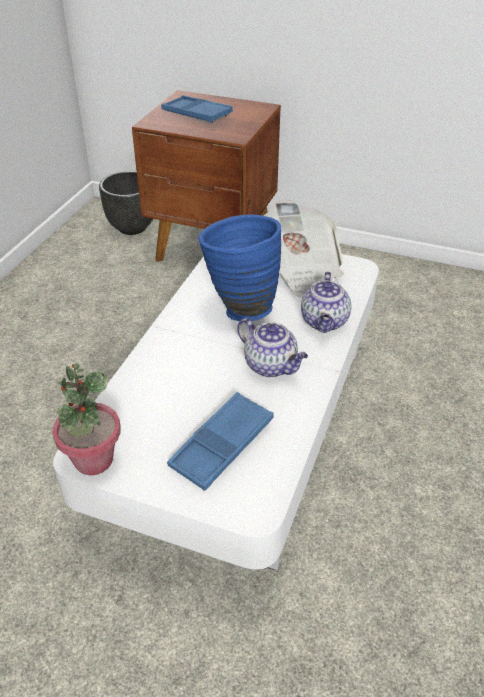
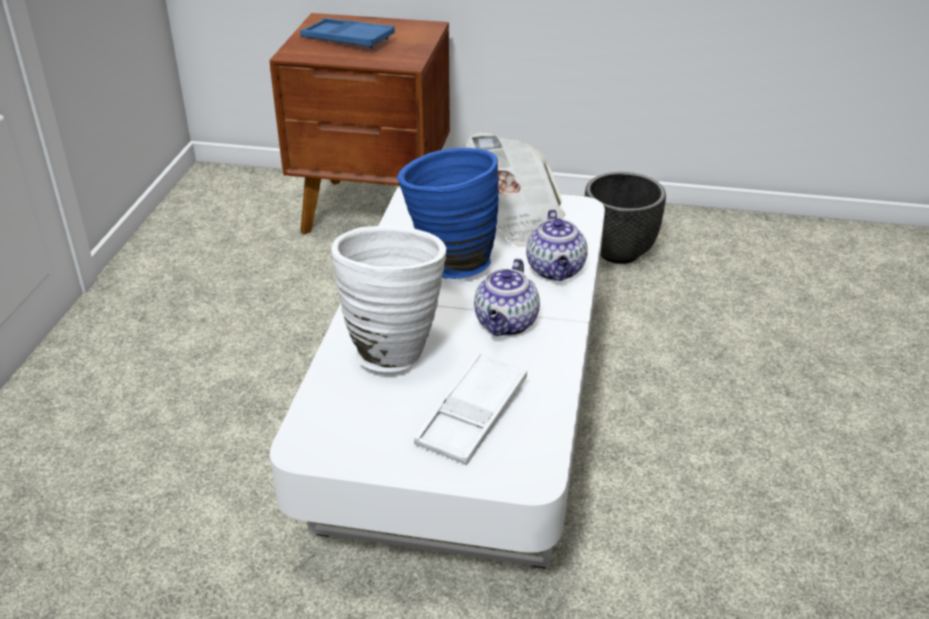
camera: 10 degrees left, 5 degrees down
potted plant [52,363,121,476] -> none
black planter [99,171,153,235] -> black planter moved to [585,172,666,264]
blue tray [167,392,274,491] -> white tray [414,353,527,465]
teapot [237,318,308,377] -> teapot turned 75 degrees clockwise [474,258,540,336]
none -> white vase [331,226,446,372]

